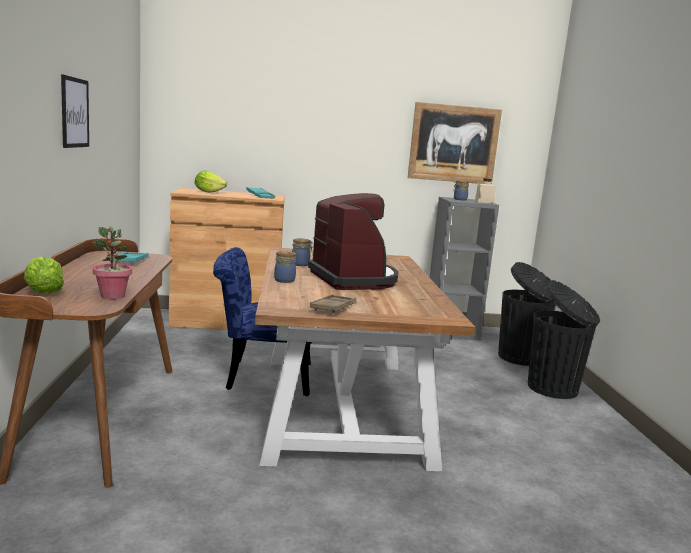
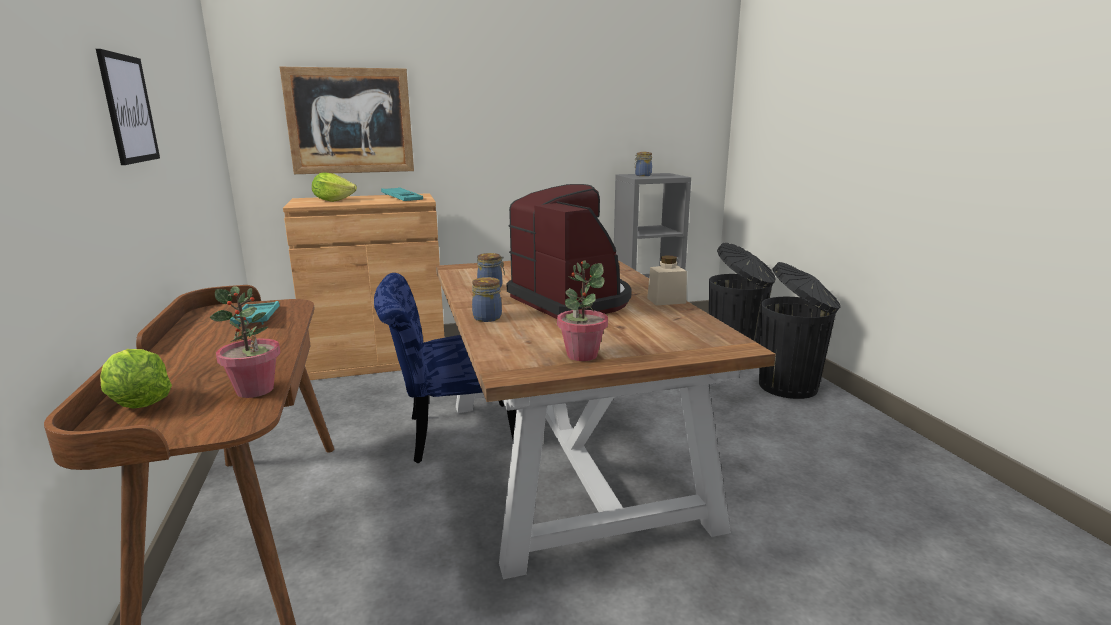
camera: 10 degrees left, 5 degrees up
brown tray [310,294,356,314] -> potted plant [557,261,608,361]
picture [408,102,502,185] -> picture moved to [280,67,414,174]
beige jar [475,178,496,204] -> beige jar moved to [647,256,687,306]

